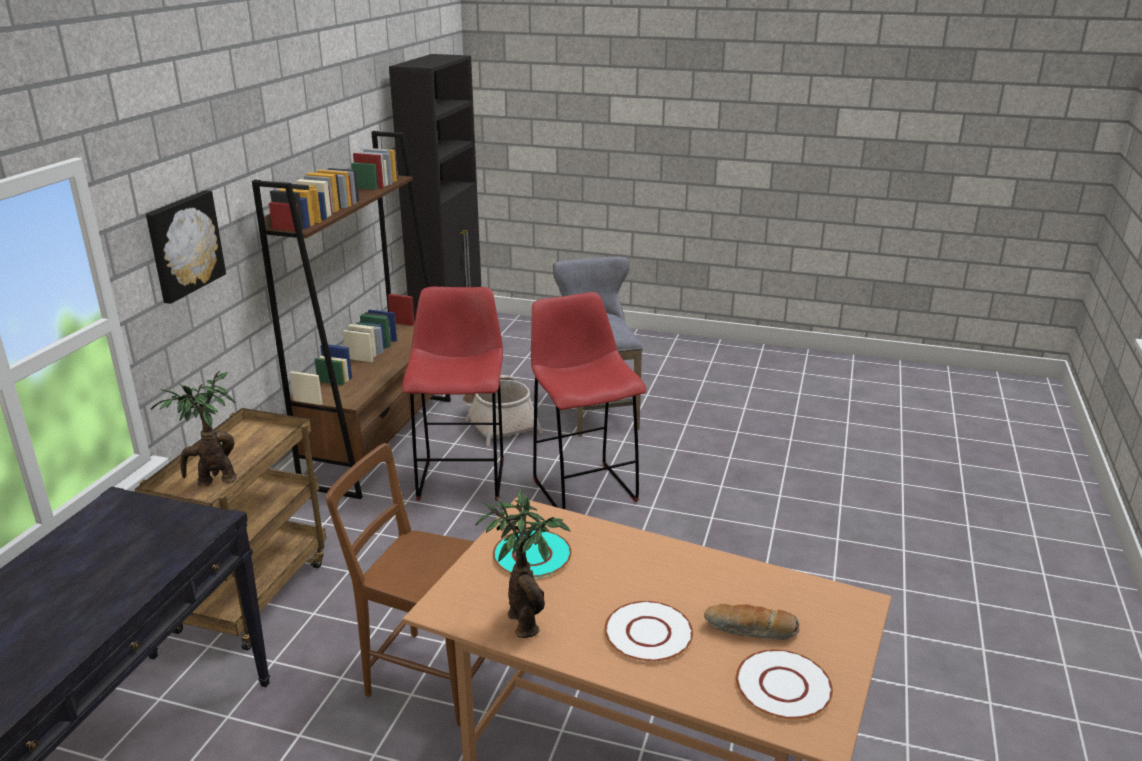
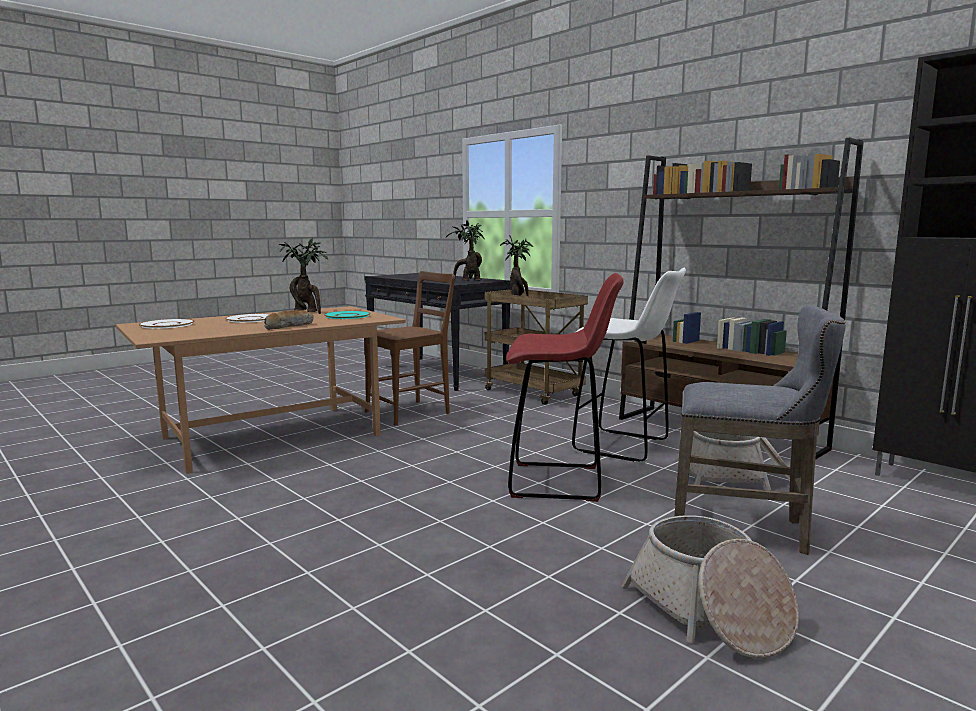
camera: 120 degrees right, 15 degrees down
picture [146,190,226,304] -> none
red stool [402,287,504,500] -> white stool [572,267,686,464]
bread [704,604,800,640] -> bread moved to [264,310,314,330]
none -> potted plant [445,220,485,281]
none -> basket [621,515,799,658]

